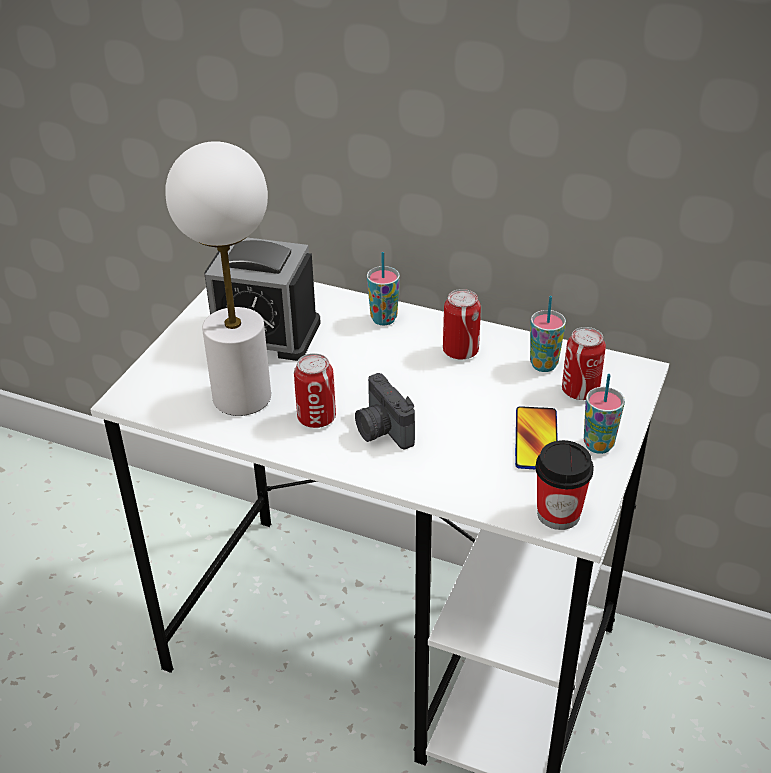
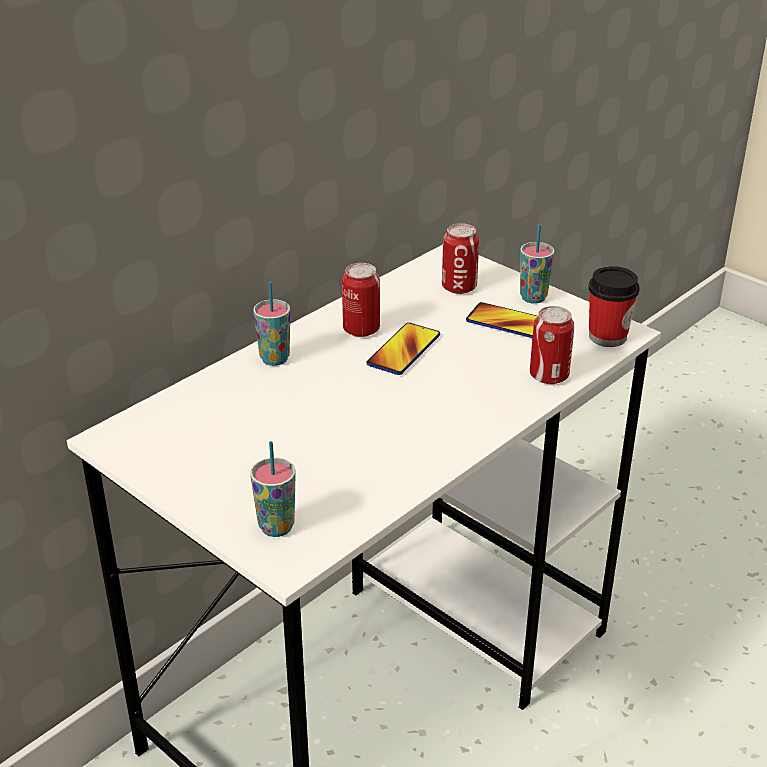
camera: 70 degrees left, 5 degrees down
white table lamp [165,141,271,416] -> none
alarm clock [204,238,321,361] -> none
can [294,353,336,428] -> can moved to [530,306,574,384]
camera [355,373,415,449] -> none
cup [530,296,566,372] -> cup moved to [250,441,296,537]
none -> phone [366,323,440,375]

